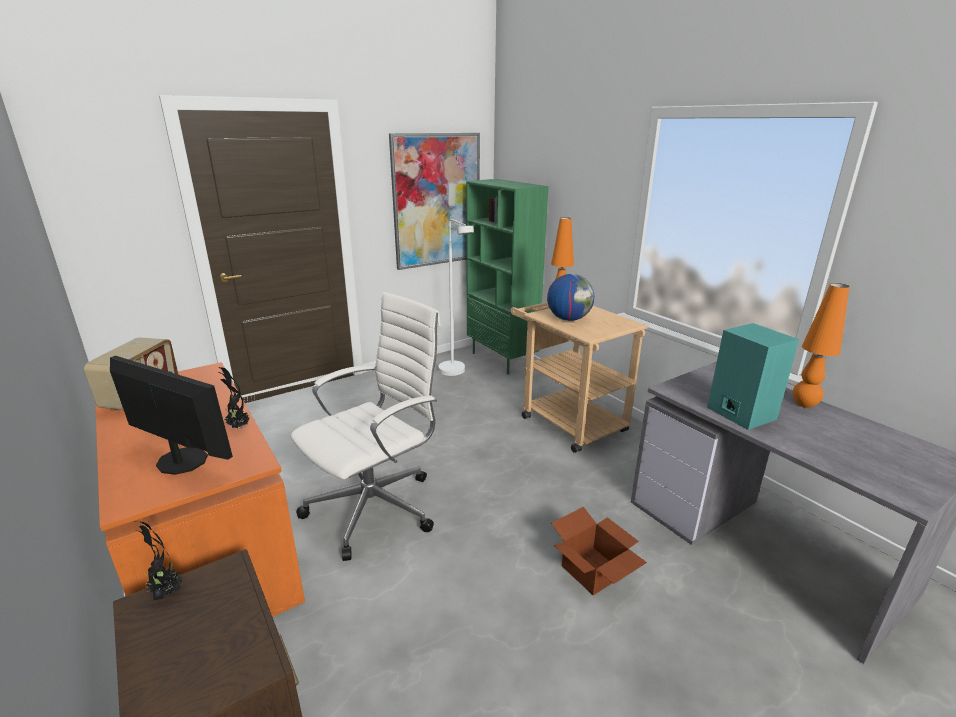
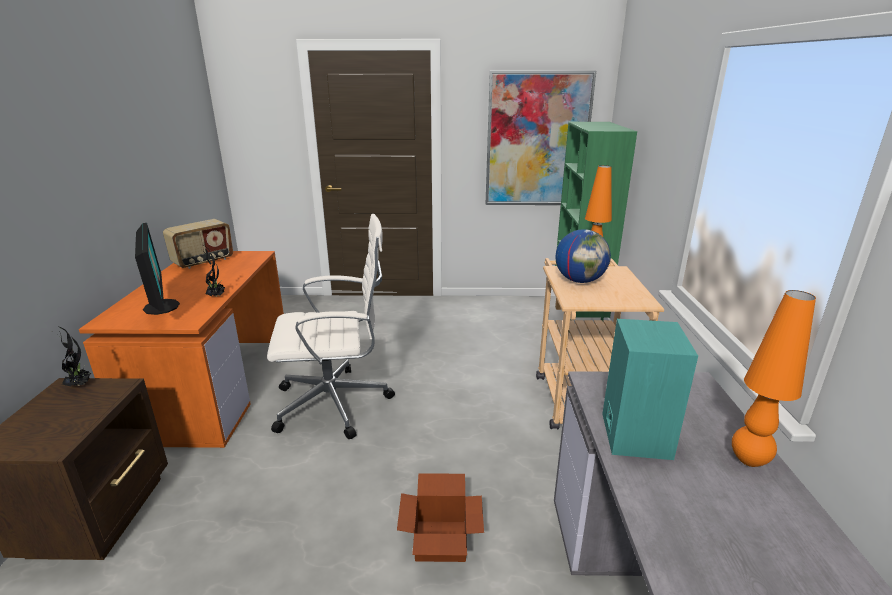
camera: 35 degrees right, 0 degrees up
white floor lamp [438,219,474,376] -> none

